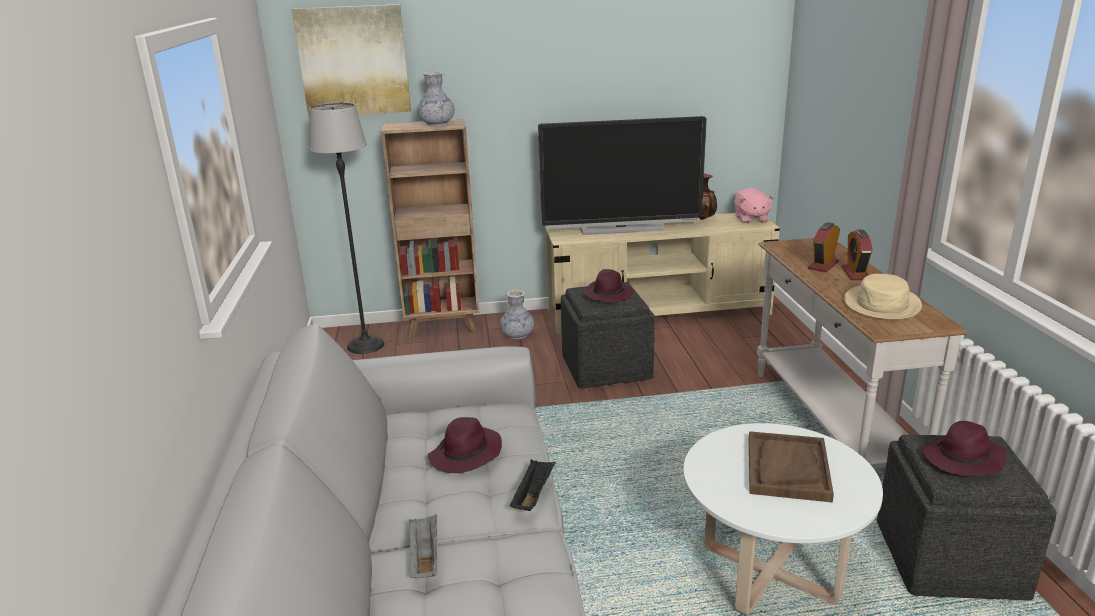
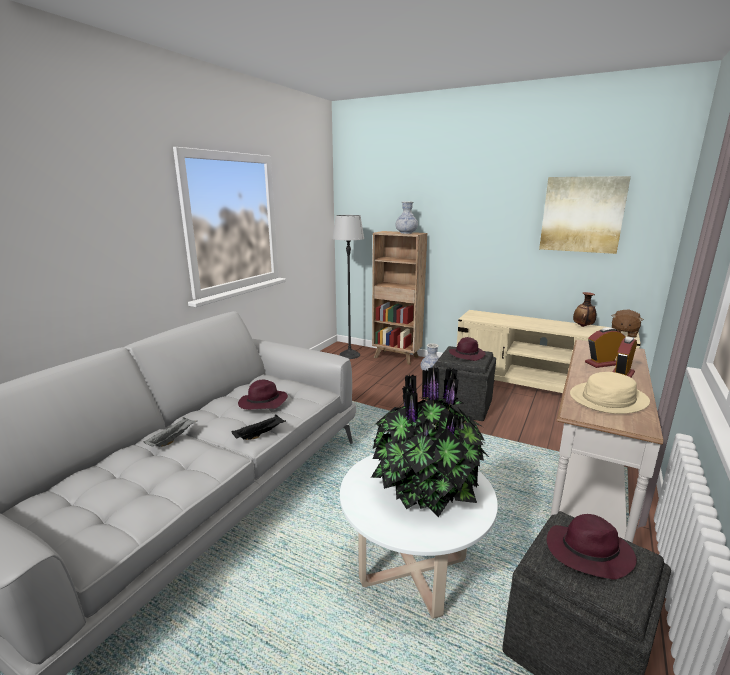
camera: 35 degrees right, 5 degrees down
picture [292,4,411,117] -> picture moved to [539,176,631,254]
television [538,116,707,235] -> none
pink plush toy [734,188,774,223] -> brown plush toy [611,310,644,338]
brown tray [749,431,834,503] -> potted plant [371,367,490,517]

